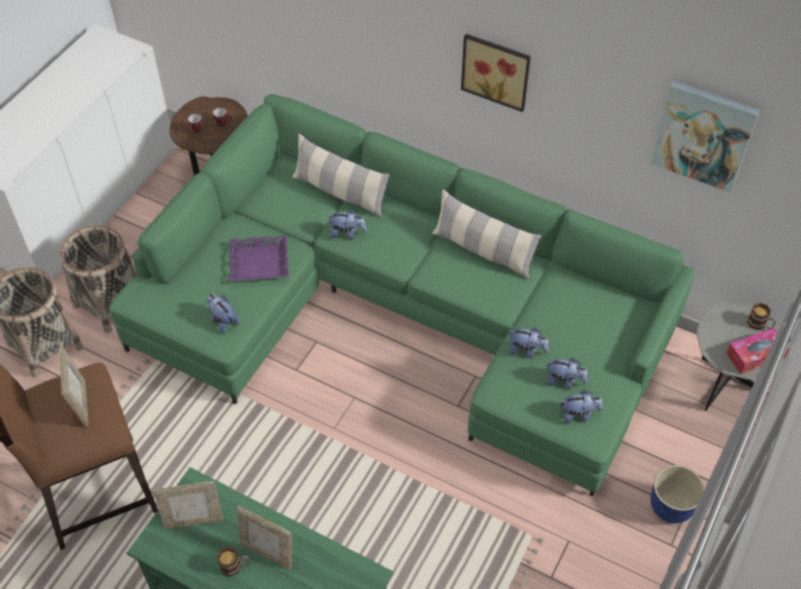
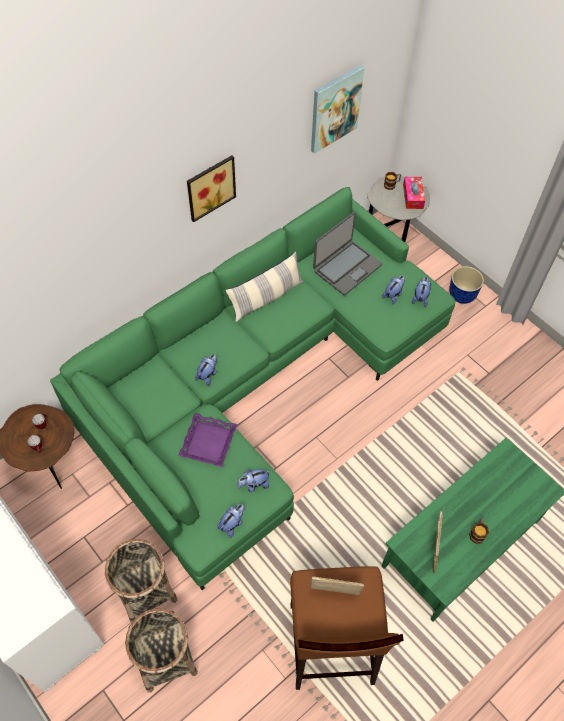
camera: 70 degrees left, 5 degrees up
picture frame [237,506,292,570] -> none
pillow [293,133,390,218] -> none
plush toy [509,328,549,358] -> plush toy moved to [217,504,245,538]
none -> laptop [313,212,382,295]

